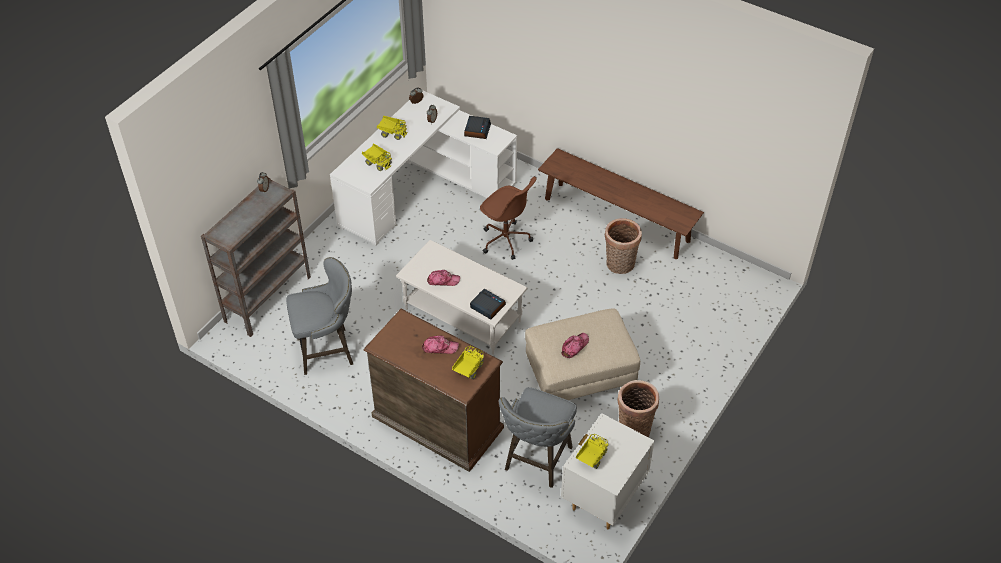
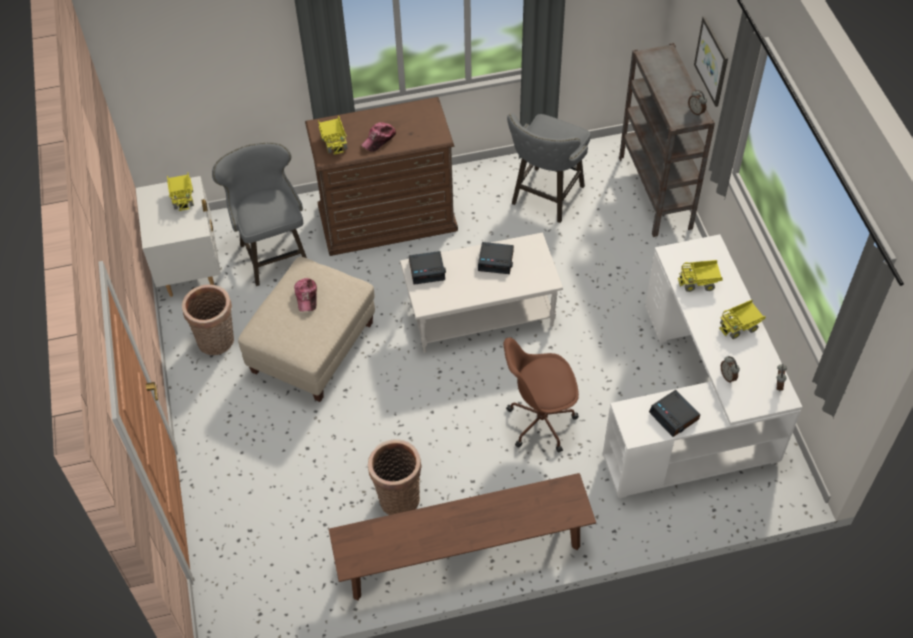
camera: 135 degrees right, 5 degrees up
cap [427,270,460,286] -> alarm clock [478,242,514,274]
none -> picture [694,16,728,107]

